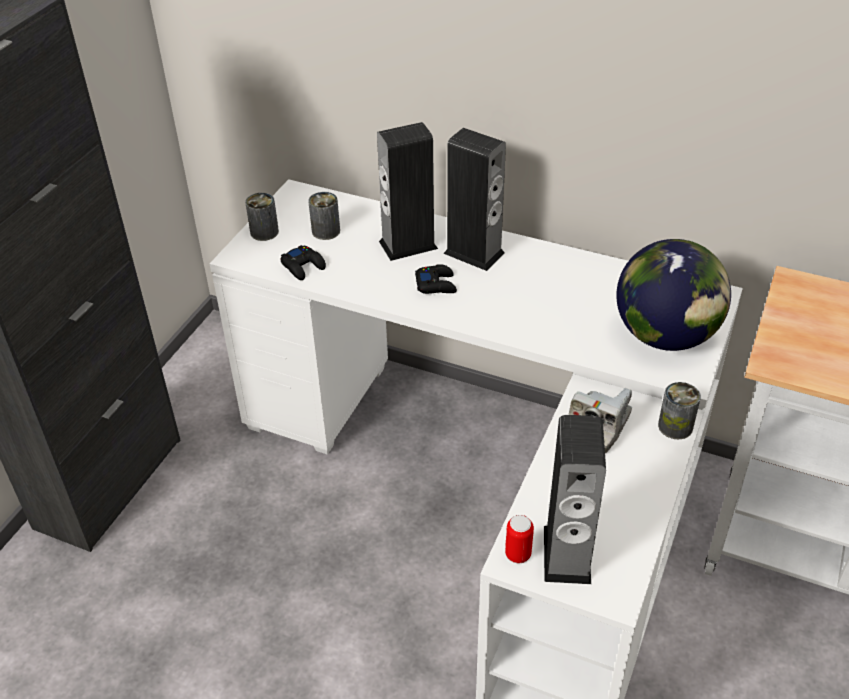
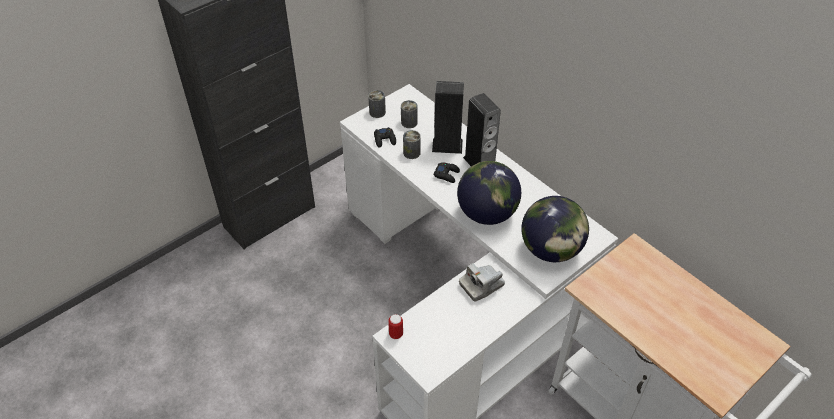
camera: 25 degrees right, 5 degrees up
speaker [544,415,606,584] -> none
can [658,382,701,439] -> can moved to [403,130,421,159]
none -> globe [457,161,521,225]

